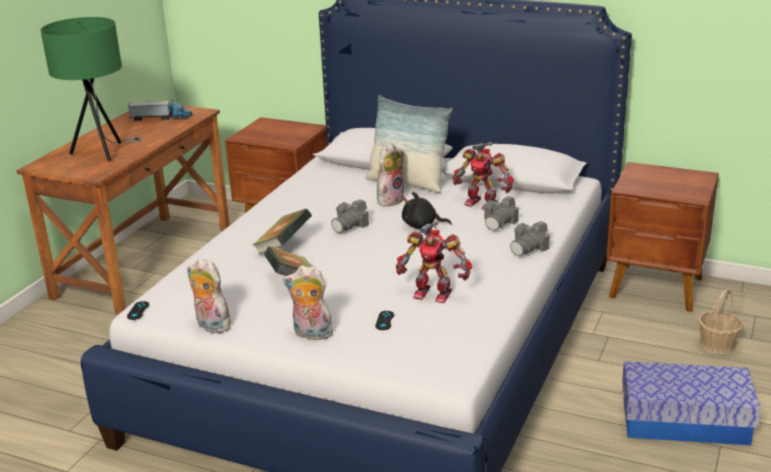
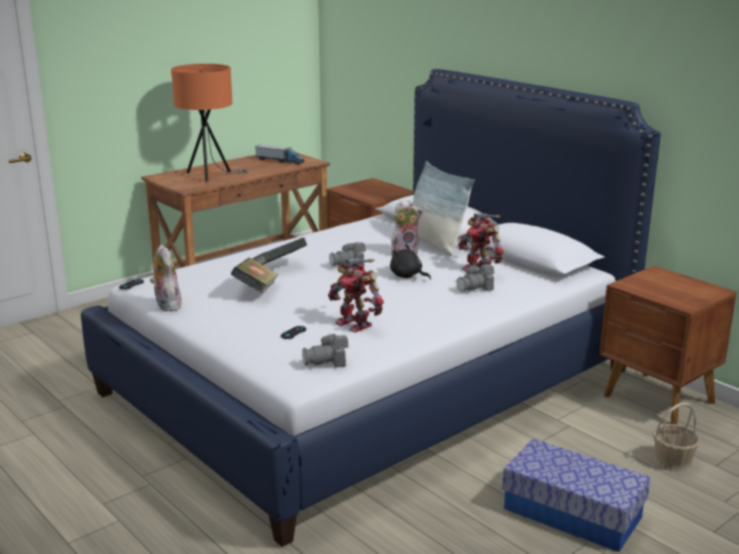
camera: 25 degrees right, 5 degrees down
green table lamp [41,17,142,162] -> orange table lamp [171,64,248,182]
plush toy [283,266,336,340] -> none
camera [510,221,550,256] -> camera moved to [302,334,349,368]

